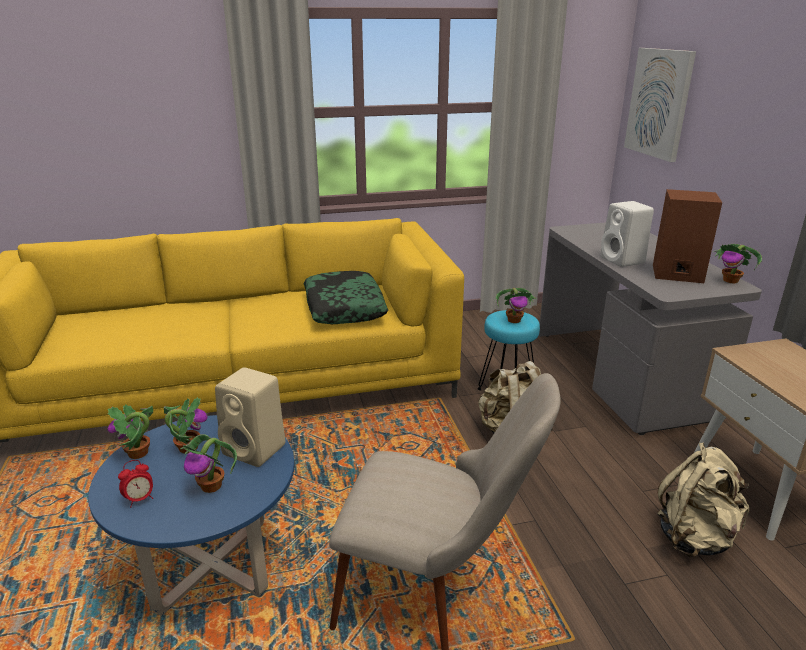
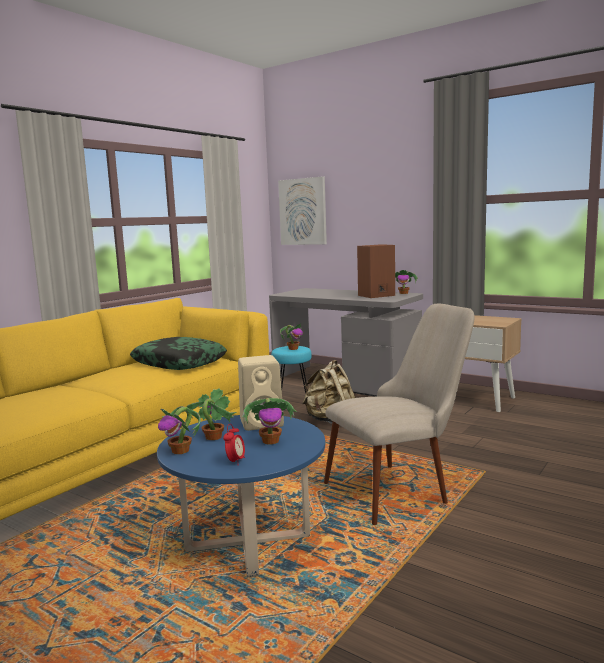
camera: 40 degrees left, 15 degrees down
white speaker [600,201,654,267] -> none
beige backpack [657,442,749,557] -> none

